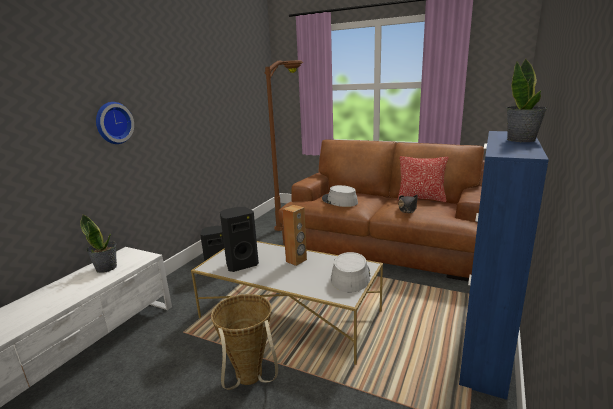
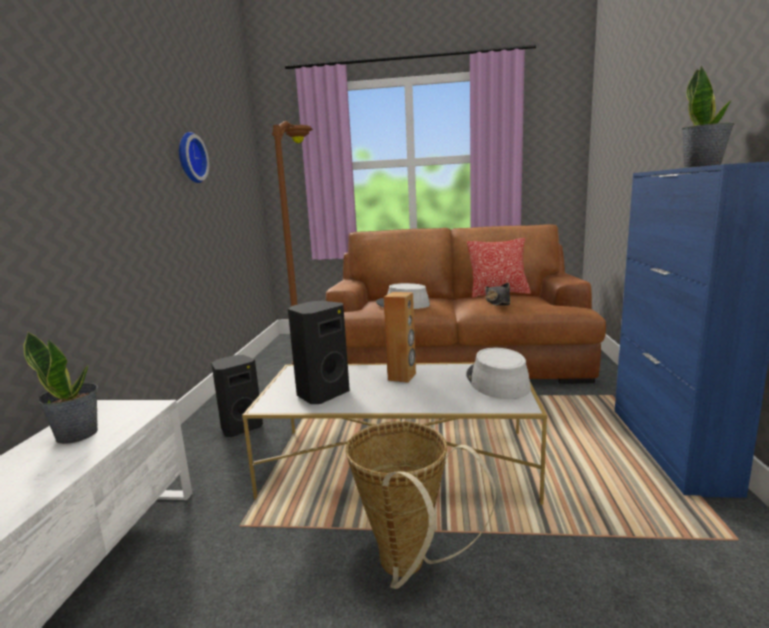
camera: 20 degrees left, 5 degrees down
wall clock [96,102,134,144] -> wall clock moved to [179,132,209,183]

